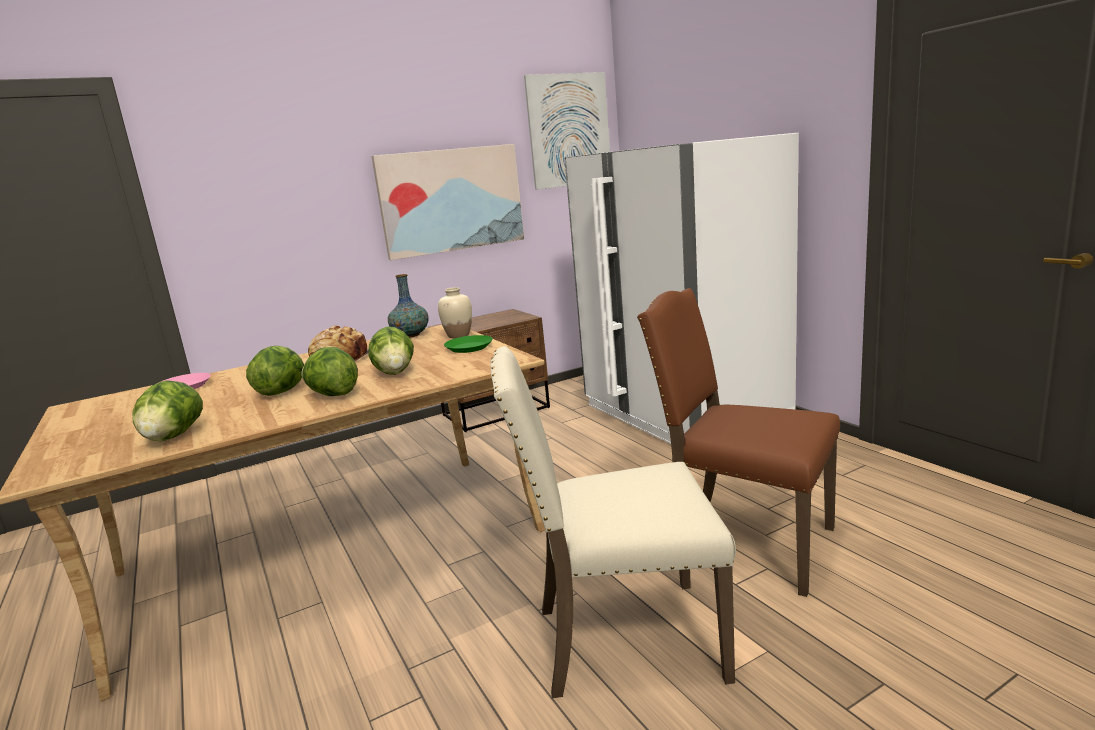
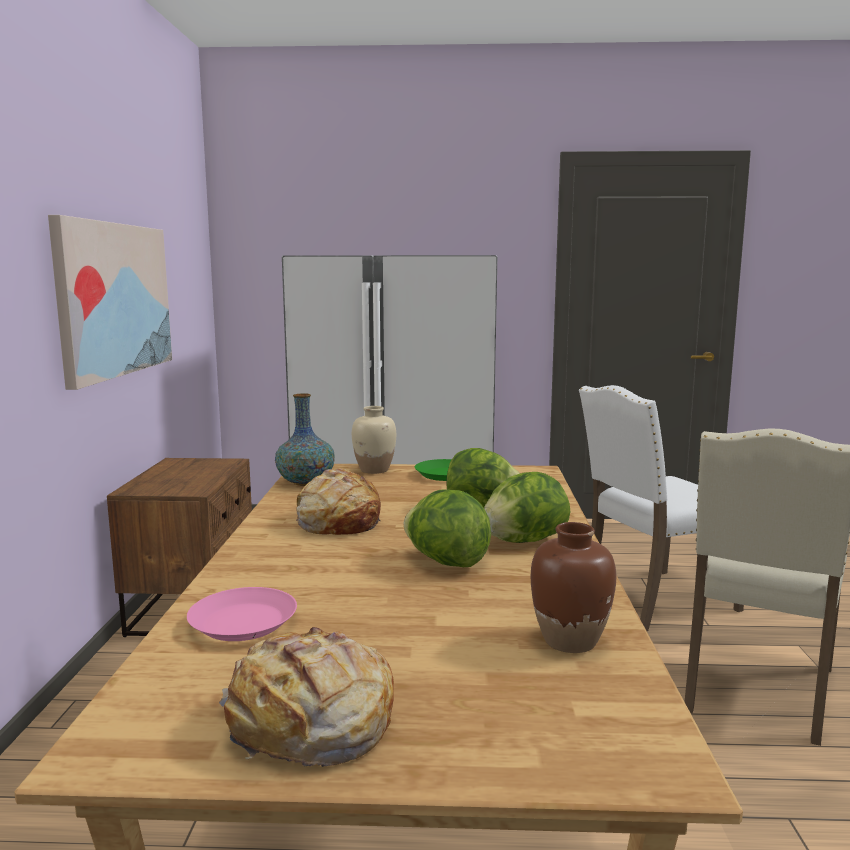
camera: 60 degrees left, 5 degrees down
lettuce [132,381,203,441] -> brown vase [531,522,616,653]
picture [524,72,610,190] -> none
brown chair [637,288,840,597] -> white chair [579,385,744,631]
none -> bread [219,627,394,767]

